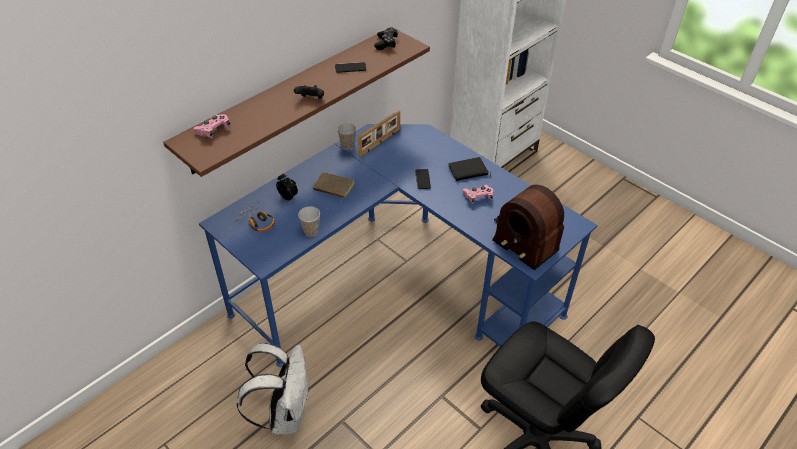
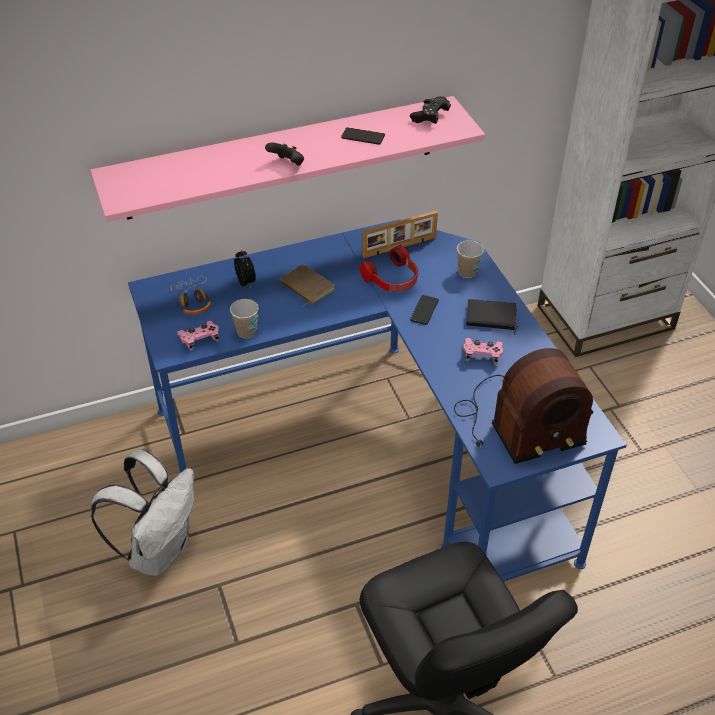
camera: 25 degrees right, 0 degrees up
brown shelf [163,27,430,177] -> pink shelf [90,96,485,222]
pink game controller [193,114,230,138] -> pink game controller moved to [177,321,219,351]
cup [337,122,356,149] -> cup moved to [457,240,484,278]
radio [492,185,564,270] -> radio turned 90 degrees counterclockwise [454,348,593,464]
none -> headphones [359,245,418,292]

